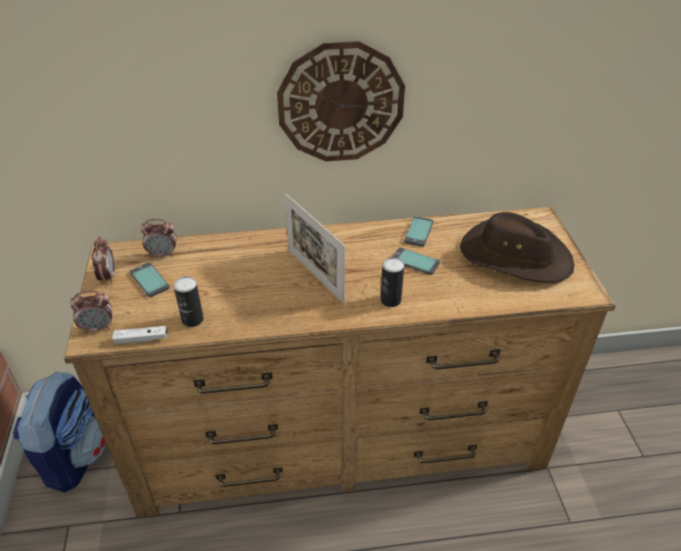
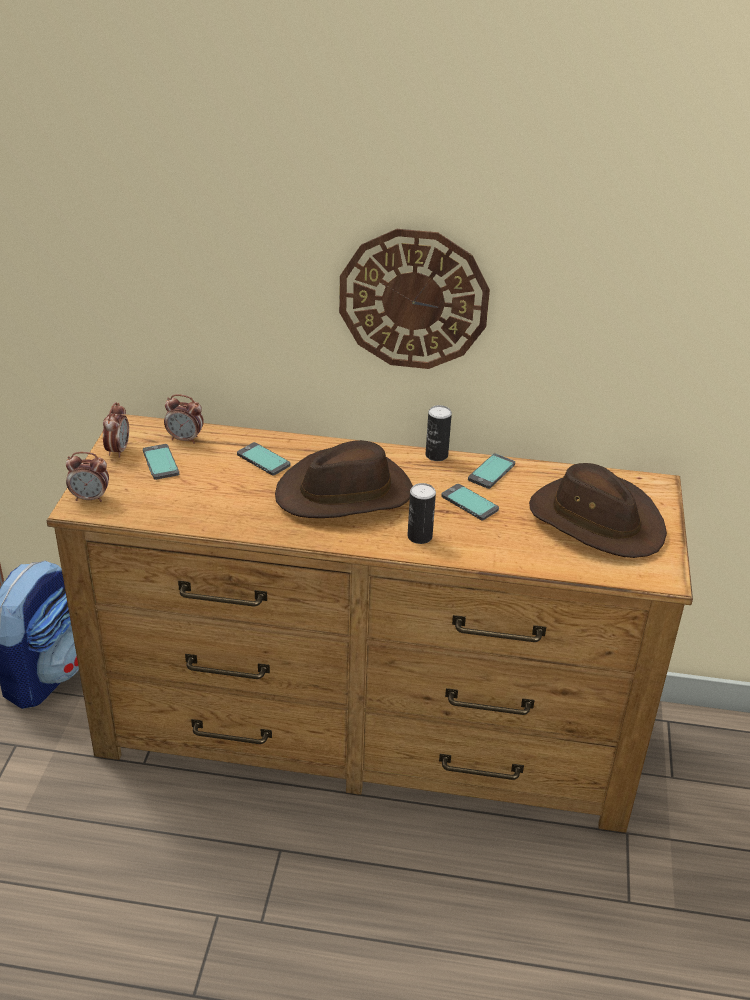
camera: 15 degrees right, 5 degrees down
white game controller [112,326,167,344] -> none
can [174,276,204,327] -> can moved to [426,405,452,461]
picture frame [285,194,345,303] -> brown hat [275,440,413,518]
none -> phone [237,442,291,476]

